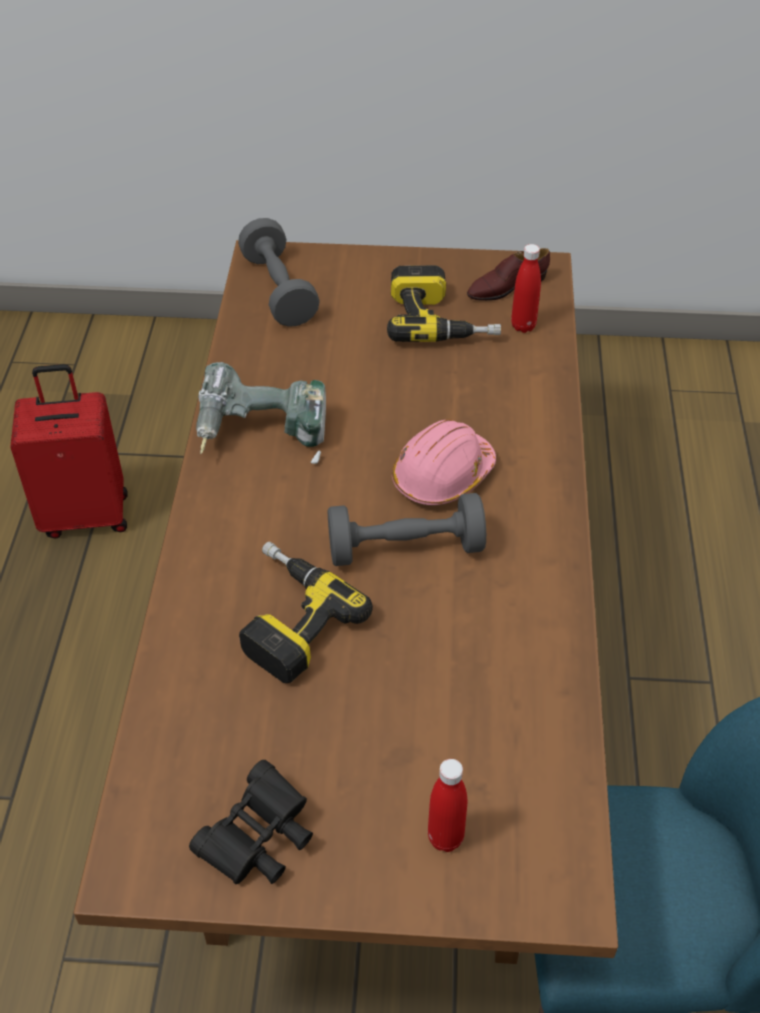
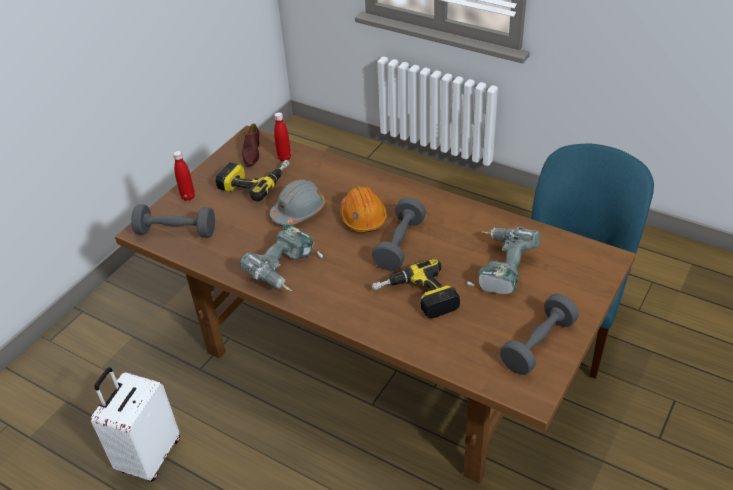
camera: 60 degrees left, 5 degrees down
red suitcase [10,364,128,538] -> white suitcase [91,367,180,482]
black binoculars [189,760,313,884] -> grey dumbbell [500,294,579,375]
pink hard hat [392,419,496,505] -> orange hard hat [340,186,387,232]
red bottle [428,759,467,852] -> red bottle moved to [173,151,195,201]
none -> grey hard hat [270,179,326,225]
none -> power drill [467,227,540,294]

